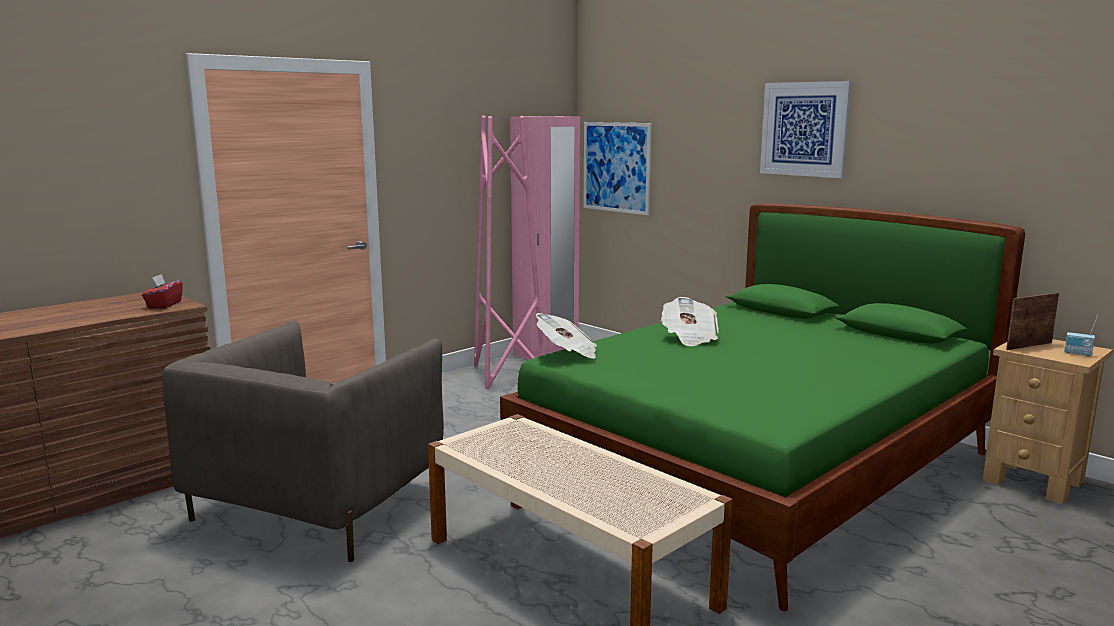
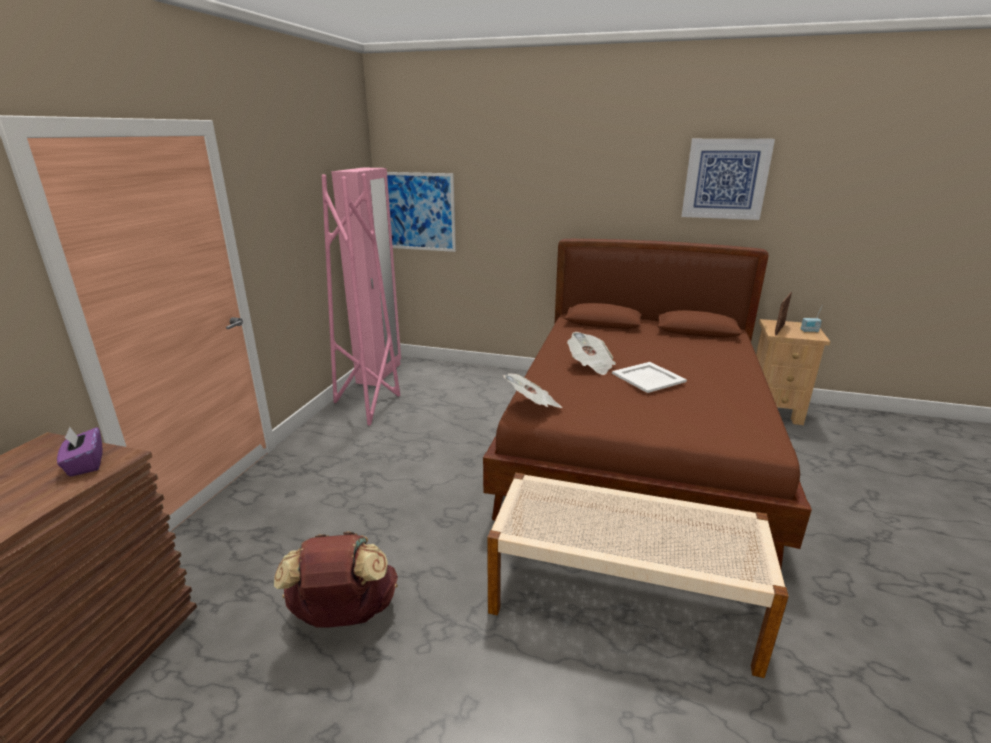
camera: 30 degrees left, 10 degrees up
red tissue box [142,274,183,308] -> purple tissue box [57,427,103,477]
grey armchair [162,321,444,562] -> brown backpack [274,531,398,627]
green bed [500,203,1025,611] -> brown bed [483,239,812,569]
picture [760,81,852,178] -> picture moved to [681,139,775,220]
none -> white tray [612,362,687,393]

